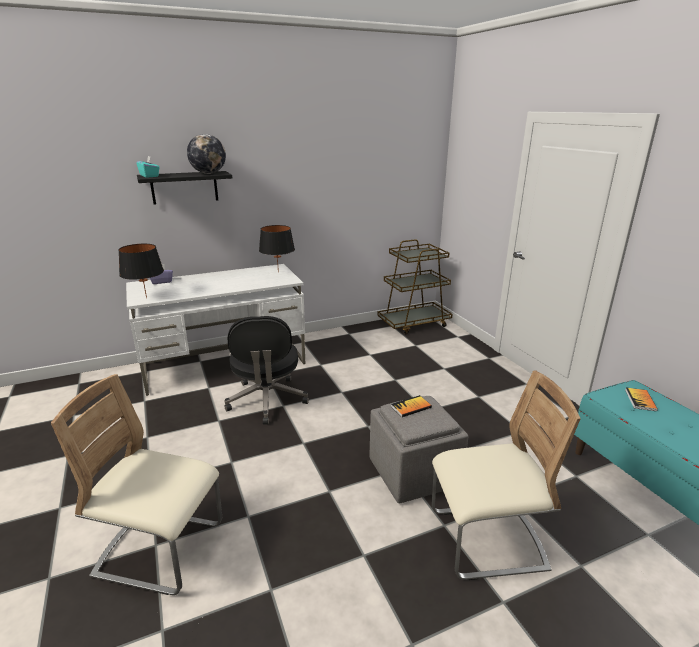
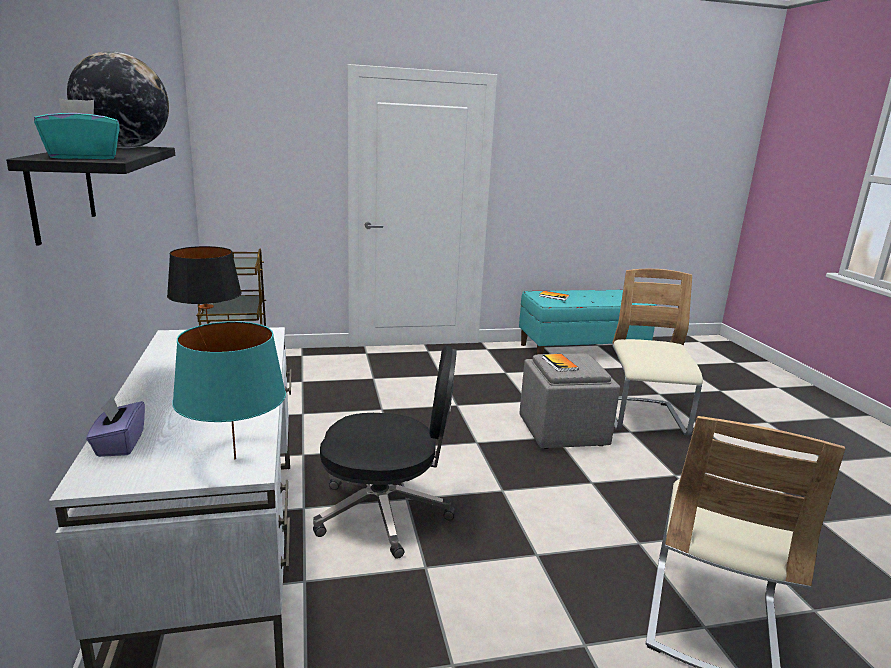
camera: 80 degrees left, 5 degrees down
black table lamp [118,244,164,298] -> turquoise table lamp [172,321,286,459]

